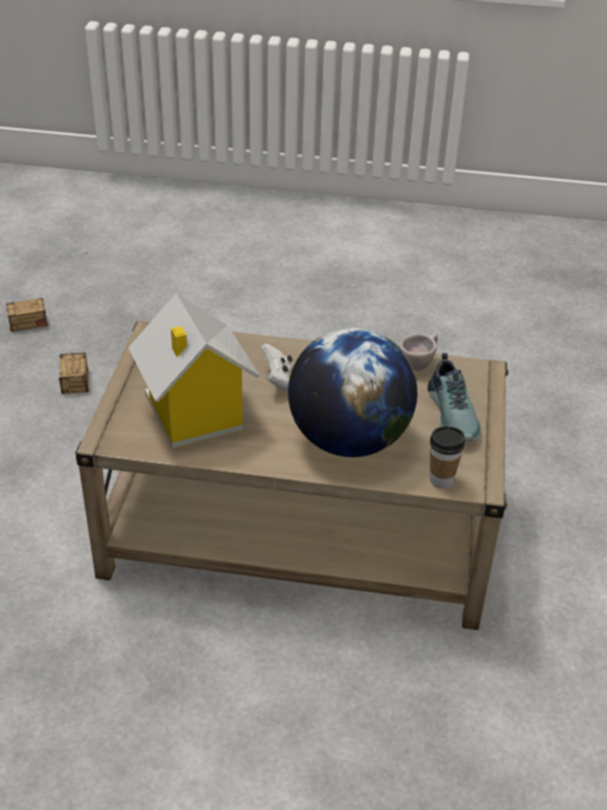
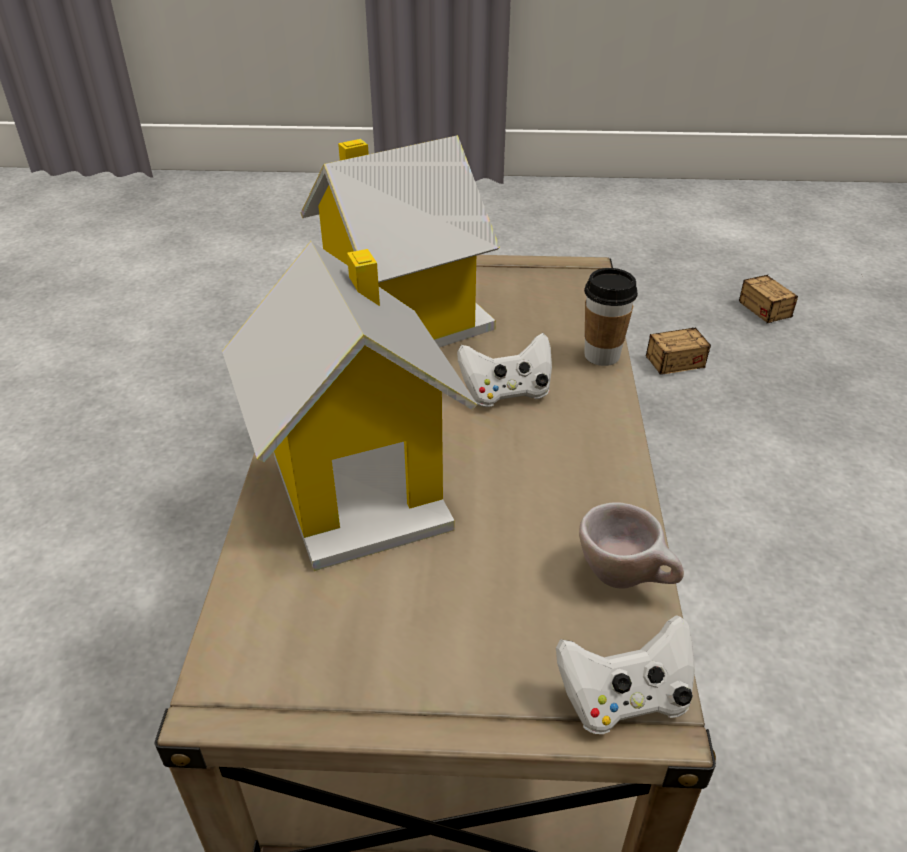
camera: 85 degrees right, 0 degrees up
globe [288,328,417,457] -> toy house [222,241,478,571]
shoe [428,353,481,442] -> none
cup [430,426,465,489] -> cup moved to [584,268,638,366]
none -> white game controller [556,615,695,734]

